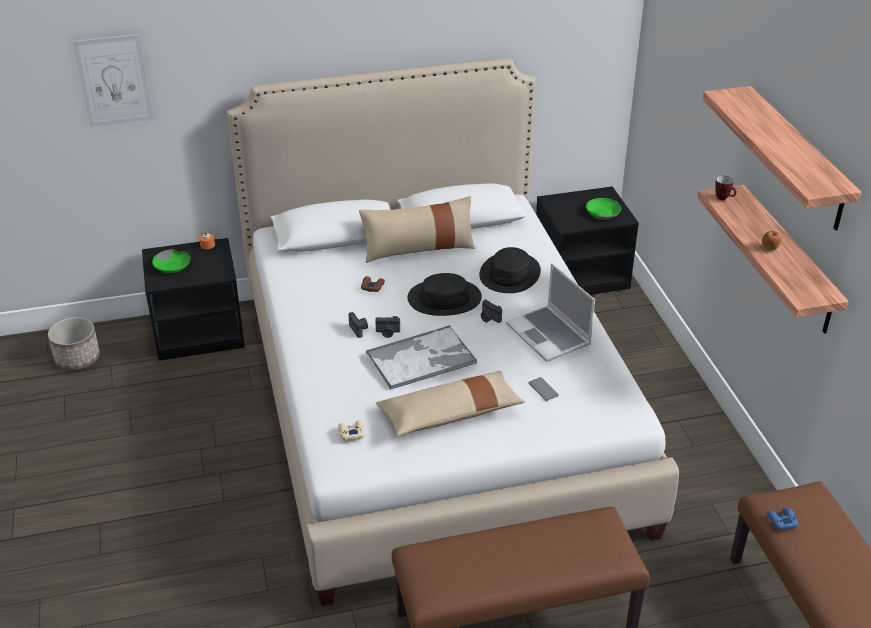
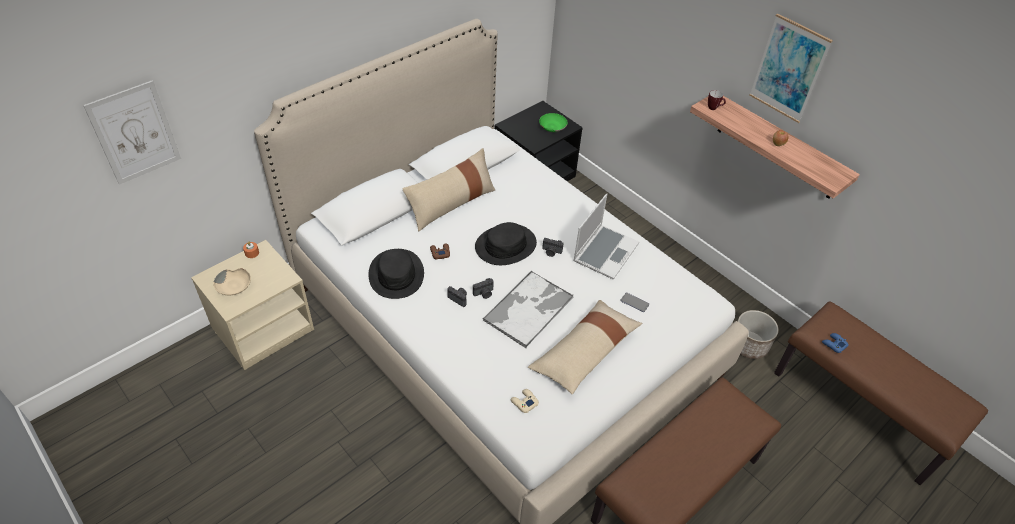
camera: 30 degrees left, 10 degrees up
planter [48,317,100,370] -> planter moved to [738,310,779,359]
black nightstand [142,238,245,361] -> beige nightstand [191,240,314,370]
green bowl [152,249,190,273] -> beige bowl [213,268,251,295]
black hat [479,247,541,293] -> black hat moved to [368,249,424,299]
laptop [506,263,595,362] -> laptop turned 90 degrees counterclockwise [573,193,639,280]
shelf [703,86,861,230] -> picture [749,14,833,123]

